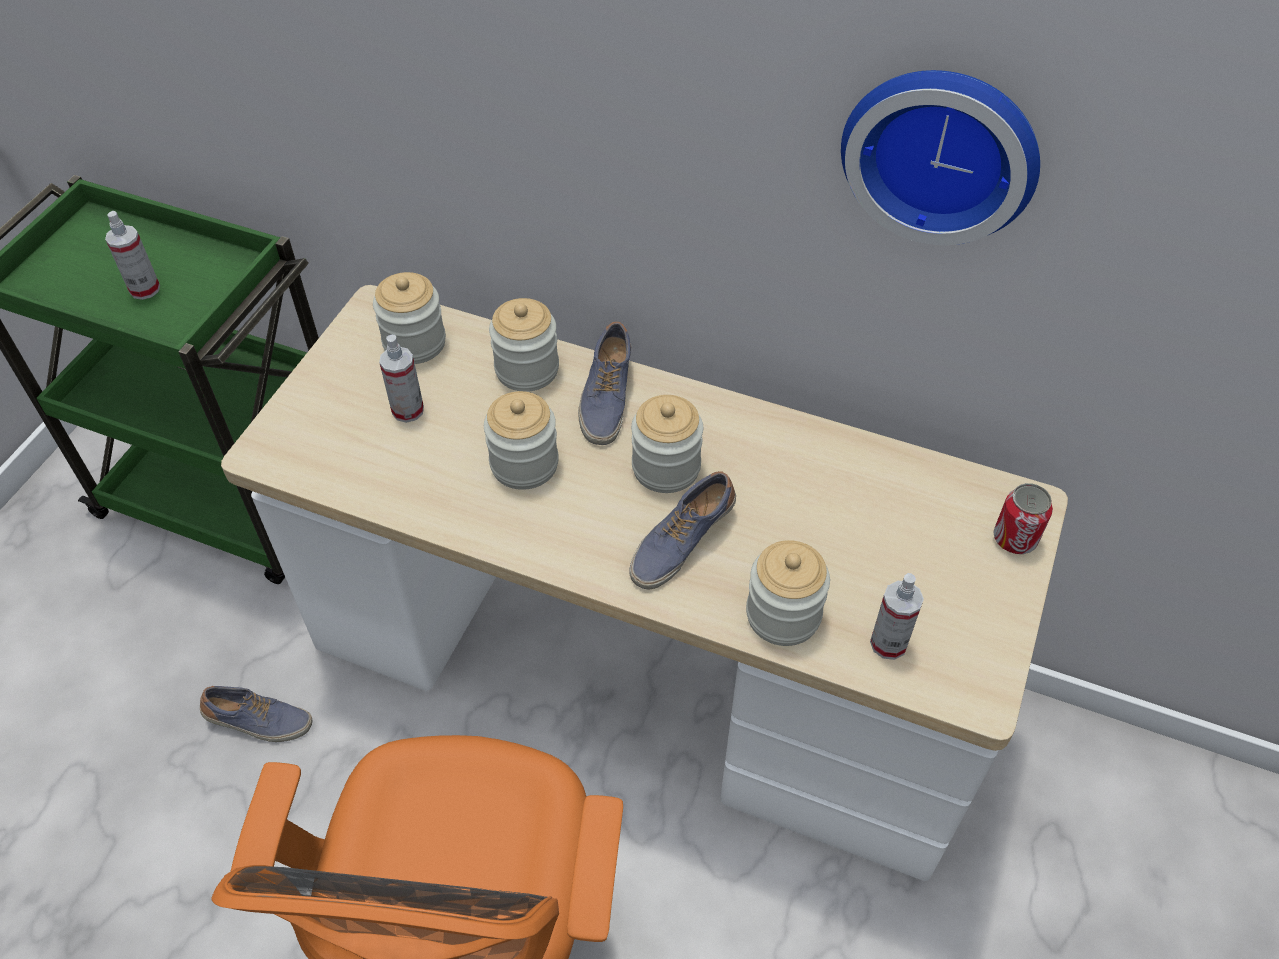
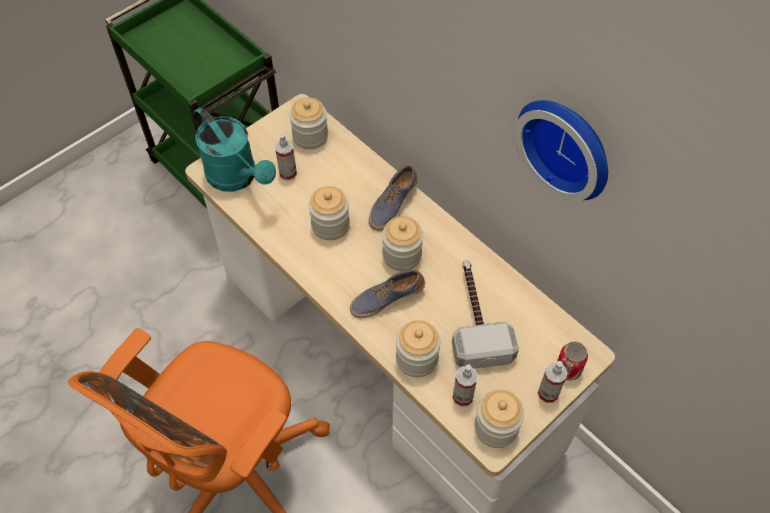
camera: 25 degrees right, 5 degrees up
spray bottle [105,211,160,300] -> spray bottle moved to [538,361,568,403]
shoe [200,686,313,742] -> none
jar [489,298,559,392] -> jar moved to [474,389,524,448]
none -> turquoise watering can [193,107,276,192]
none -> hammer [452,260,519,369]

